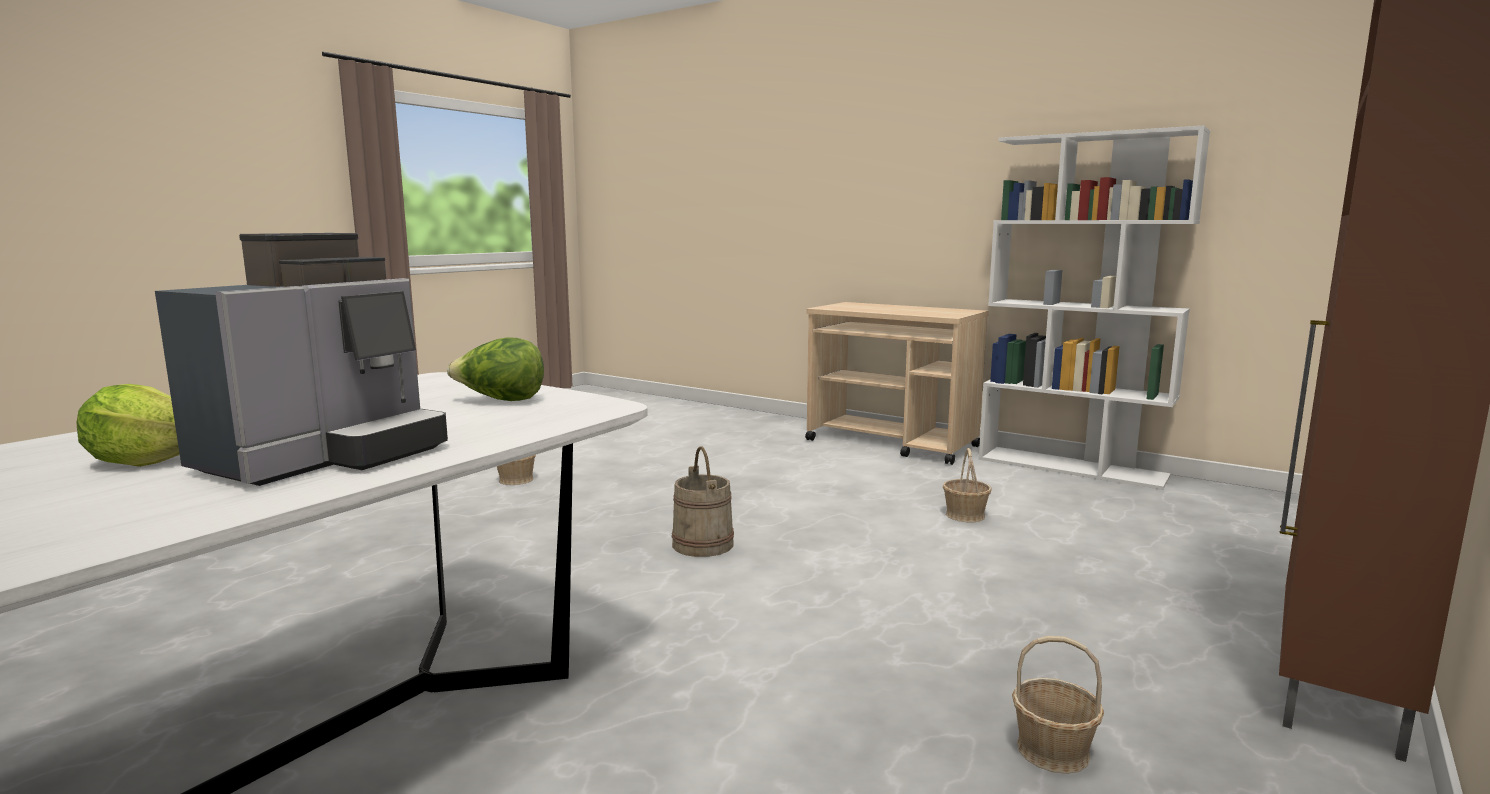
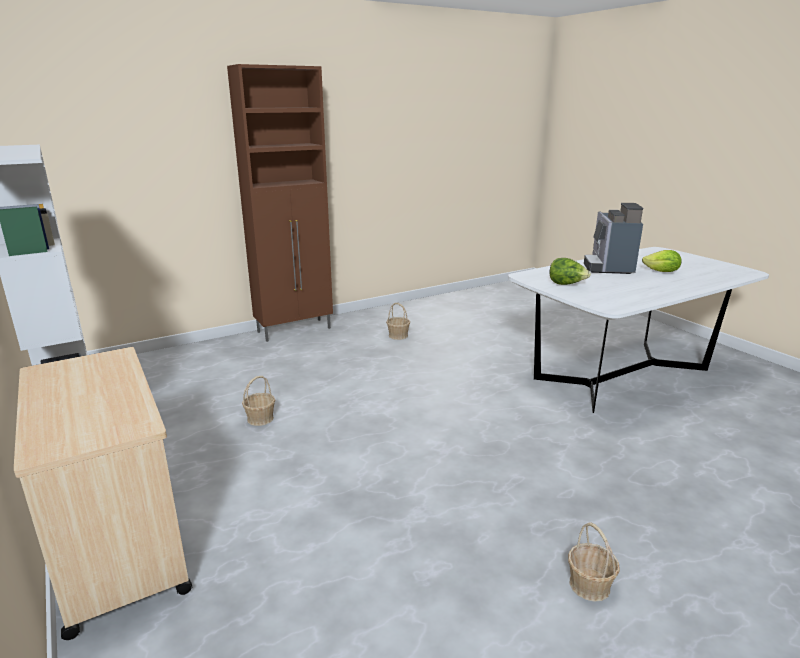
camera: 155 degrees left, 10 degrees up
coffee machine [155,233,448,486] -> coffee machine turned 45 degrees counterclockwise [584,203,643,274]
beige bucket [672,447,734,557] -> none

